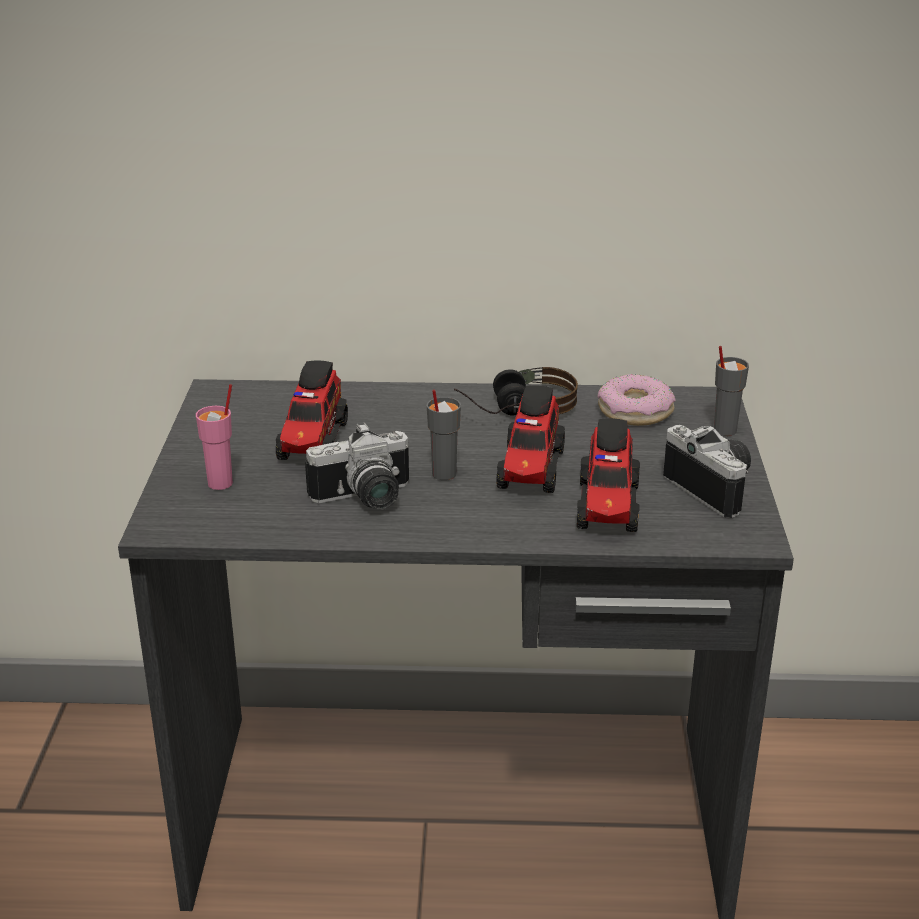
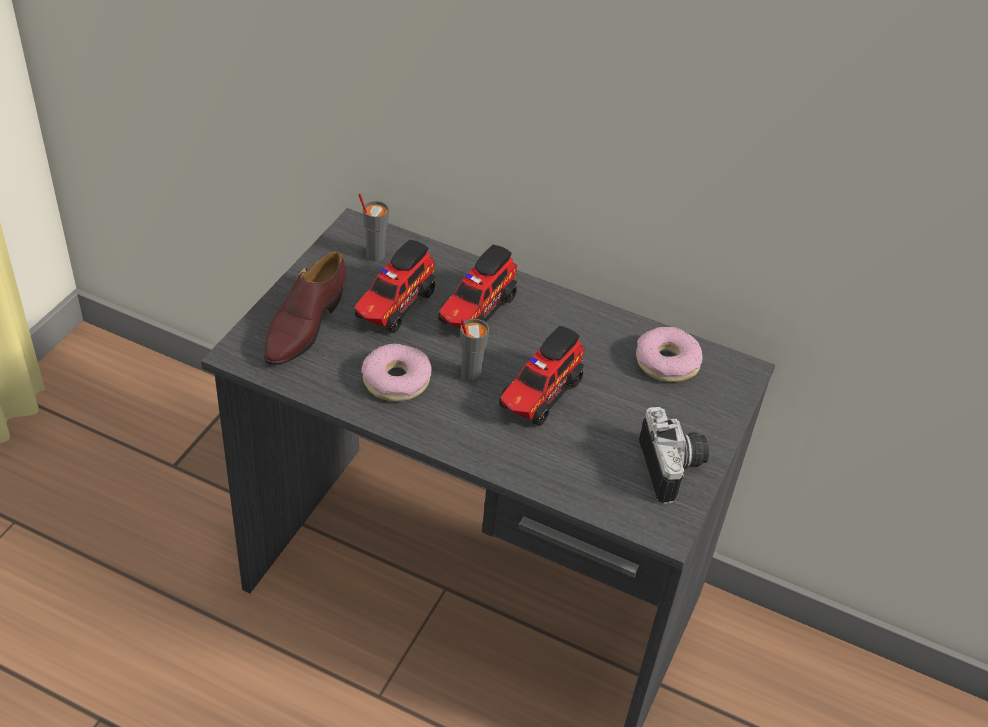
camera: 20 degrees right, 15 degrees up
pink cup [196,384,233,490] -> brown shoe [264,251,346,365]
camera [305,423,409,510] -> donut [361,344,432,401]
headphones [454,367,578,415] -> none
toy truck [577,418,640,532] -> toy truck moved to [438,245,517,329]
grey cup [714,346,749,436] -> grey cup moved to [358,193,389,262]

